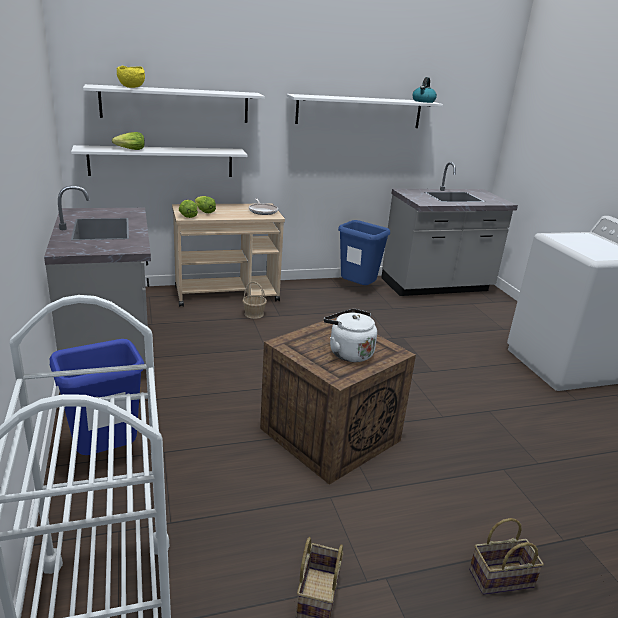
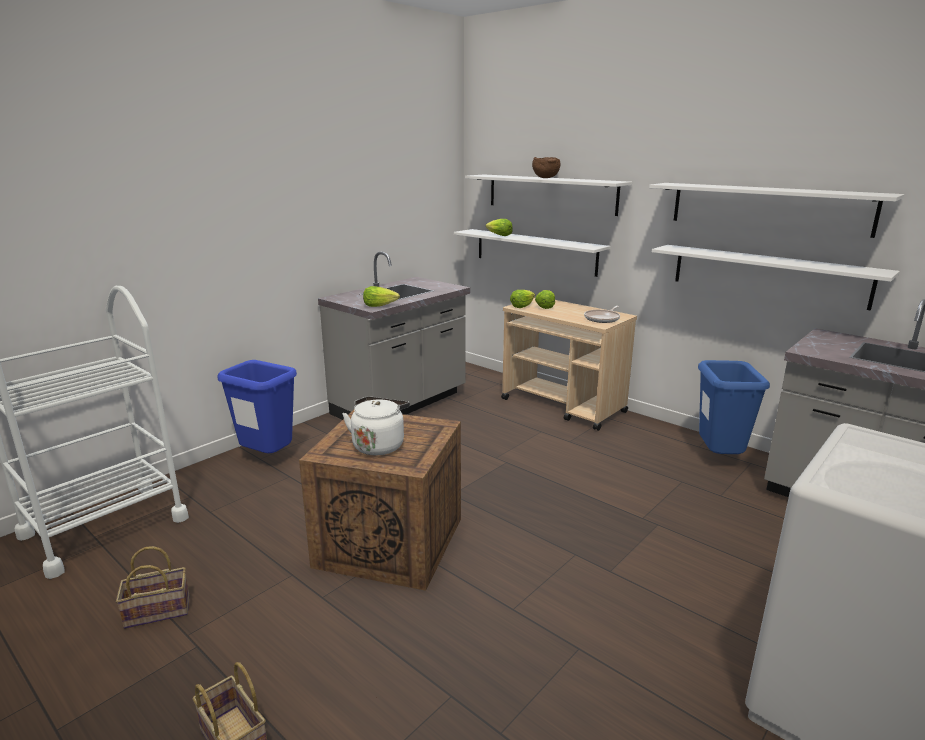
camera: 60 degrees right, 5 degrees down
yellow bowl [117,66,145,88] -> none
basket [243,281,267,319] -> none
kettle [412,77,437,103] -> none
none -> lettuce [363,286,400,307]
none -> brown bowl [532,157,561,178]
none -> white shelf [652,245,900,310]

